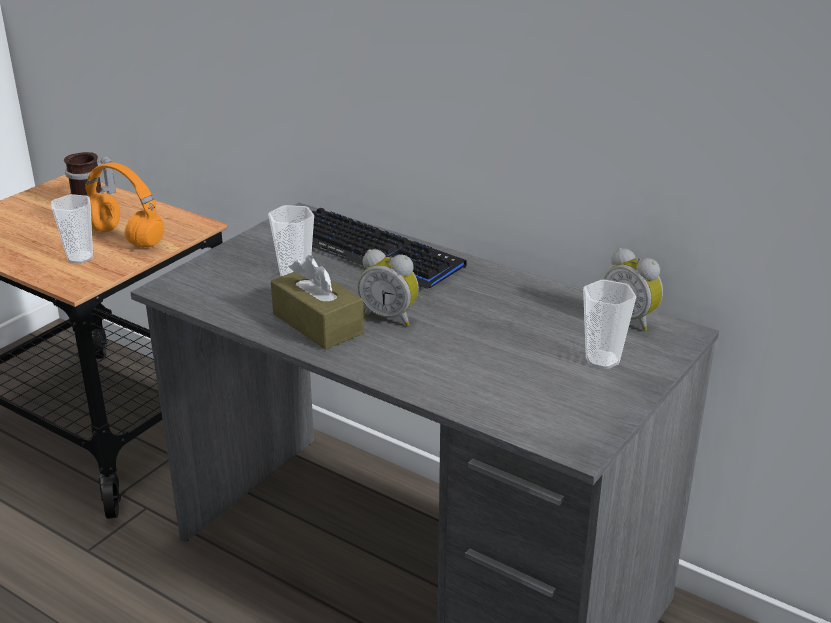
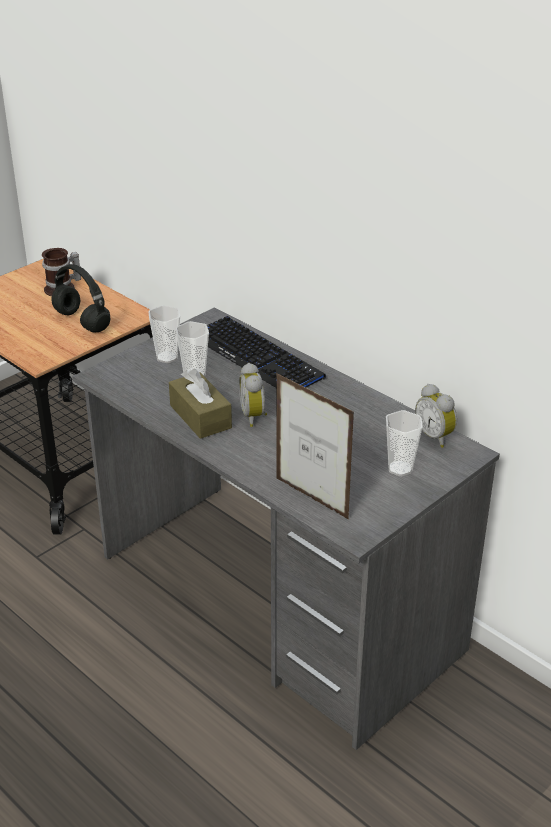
camera: 10 degrees right, 5 degrees up
cup [51,194,93,264] -> cup moved to [148,305,180,363]
orange headphones [85,162,164,248] -> black headphones [51,264,110,333]
alarm clock [358,249,419,326] -> alarm clock turned 45 degrees clockwise [239,363,267,427]
none -> picture frame [276,373,354,520]

